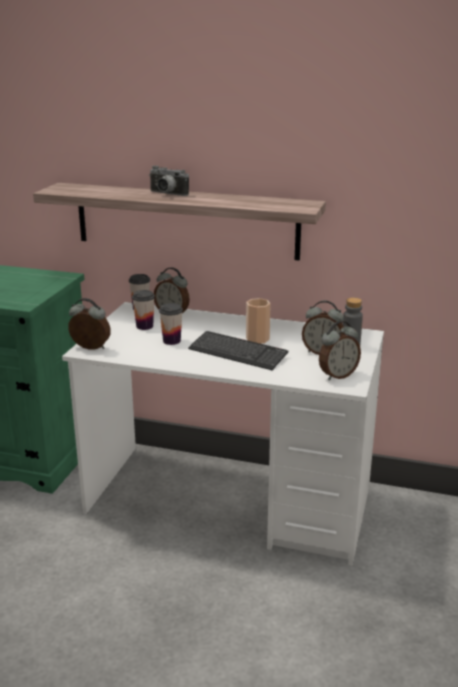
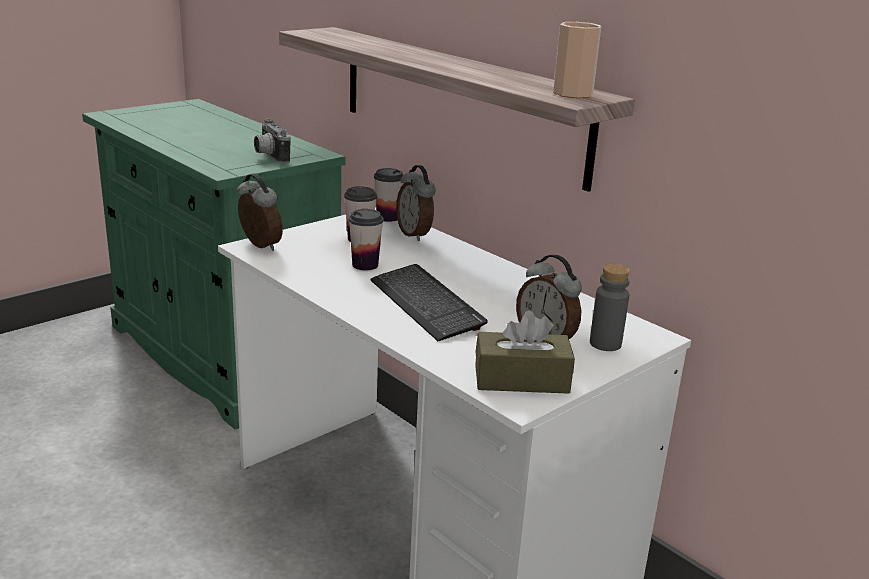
camera: 30 degrees right, 0 degrees up
camera [149,166,189,196] -> camera moved to [254,119,291,163]
cup [246,298,271,344] -> cup moved to [553,22,601,98]
alarm clock [319,321,361,380] -> brown tissue box [475,311,575,394]

